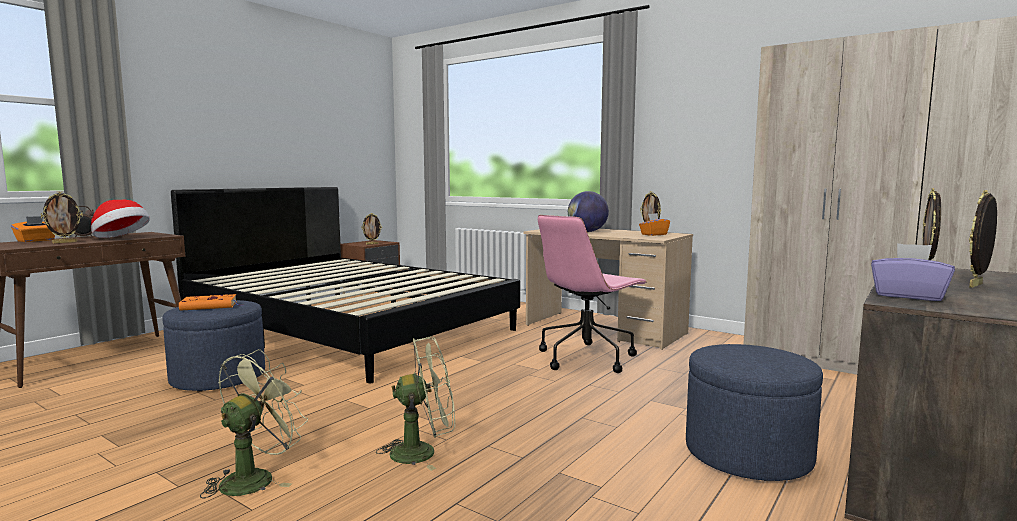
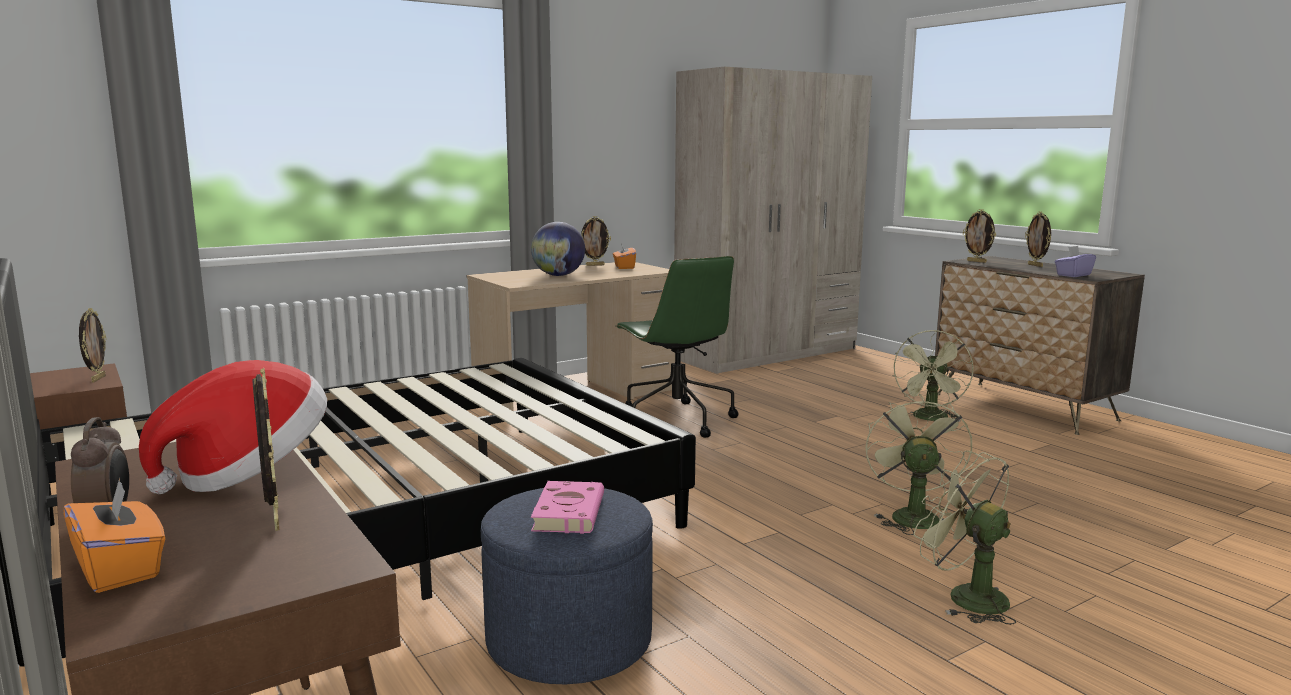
camera: 70 degrees left, 5 degrees up
orange book [179,294,239,311] -> pink book [531,481,604,534]
pink office chair [538,215,647,373] -> green office chair [615,256,738,438]
blue ottoman [686,344,823,481] -> green fan [893,330,973,422]

